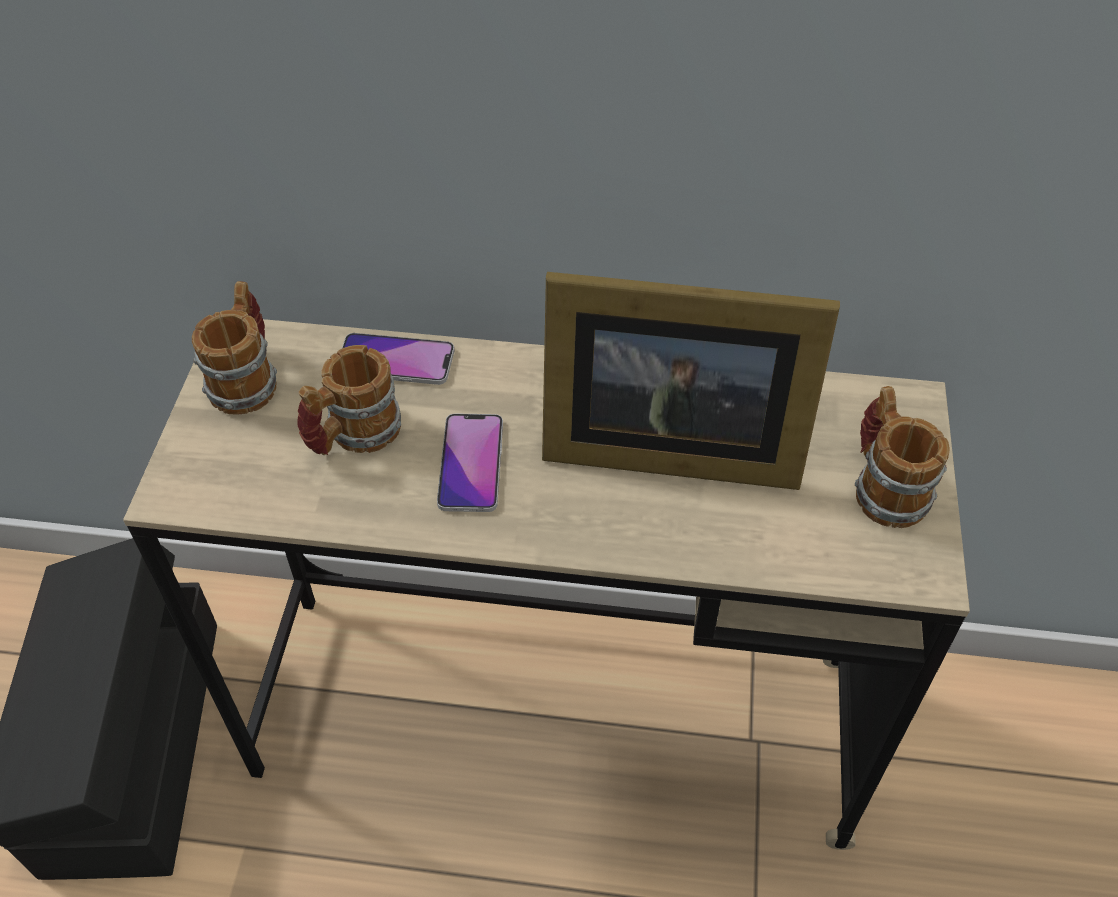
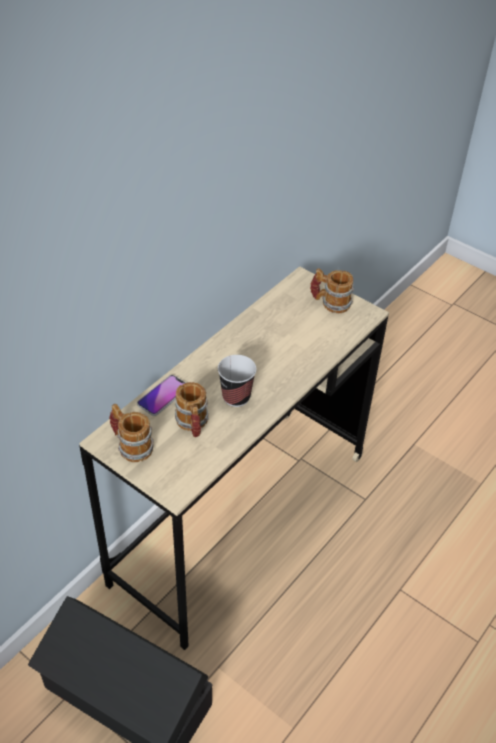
camera: 60 degrees left, 5 degrees down
phone [437,413,503,512] -> cup [218,355,257,407]
picture frame [542,272,840,490] -> none

